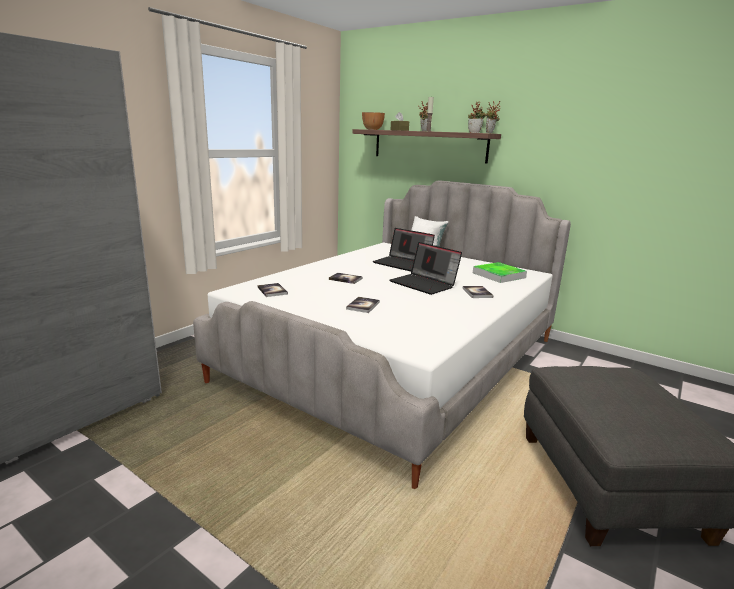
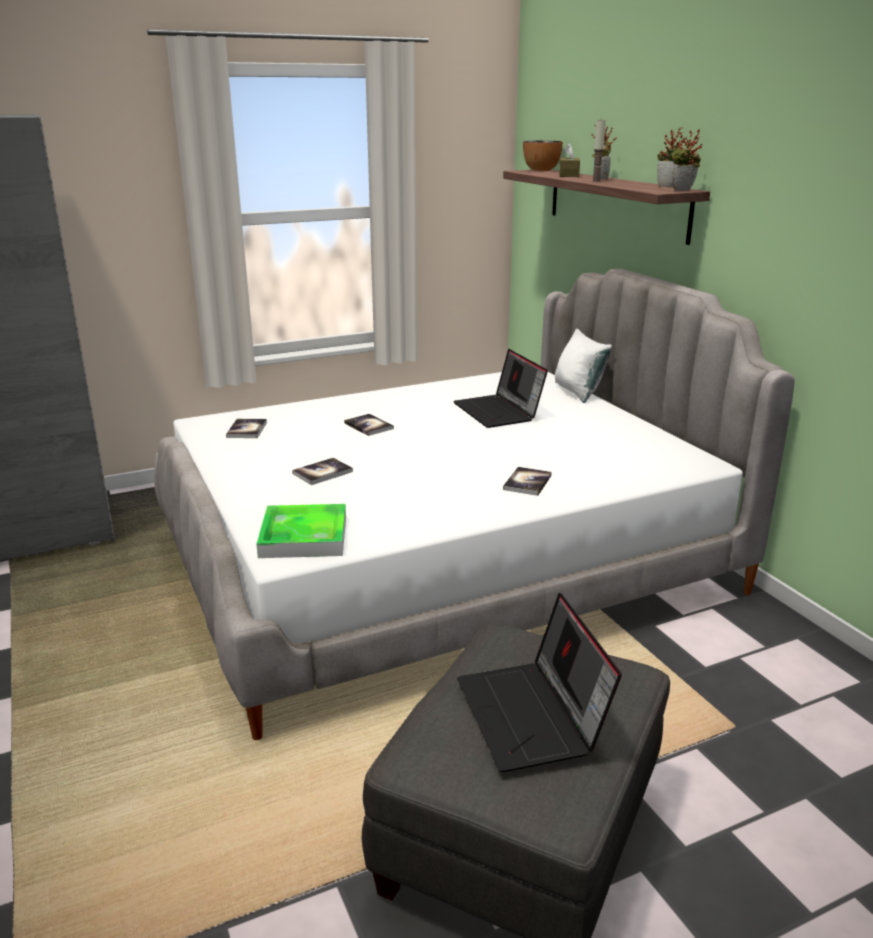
camera: 30 degrees right, 5 degrees up
laptop [390,242,462,295] -> laptop moved to [457,593,622,772]
tray [473,262,527,283] -> tray moved to [256,504,346,558]

